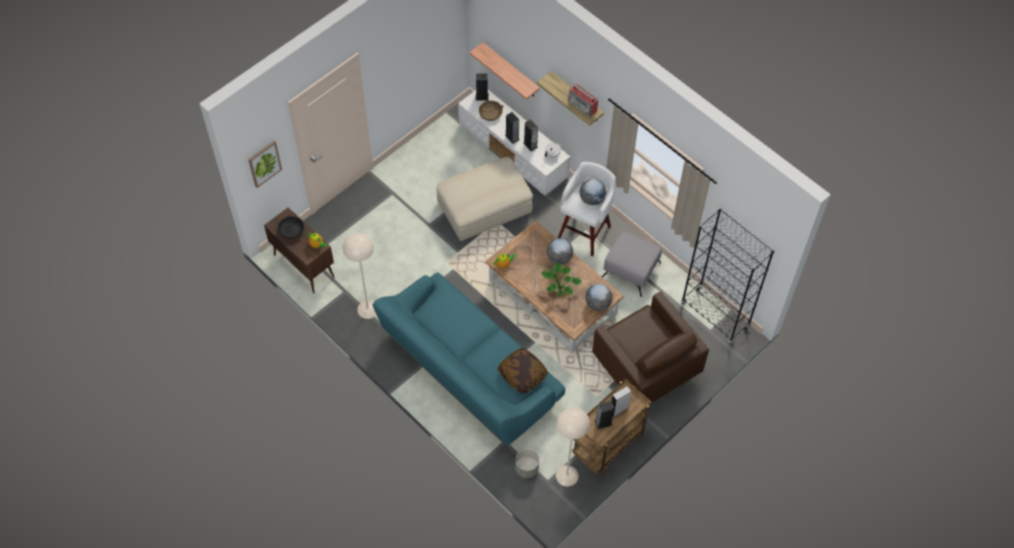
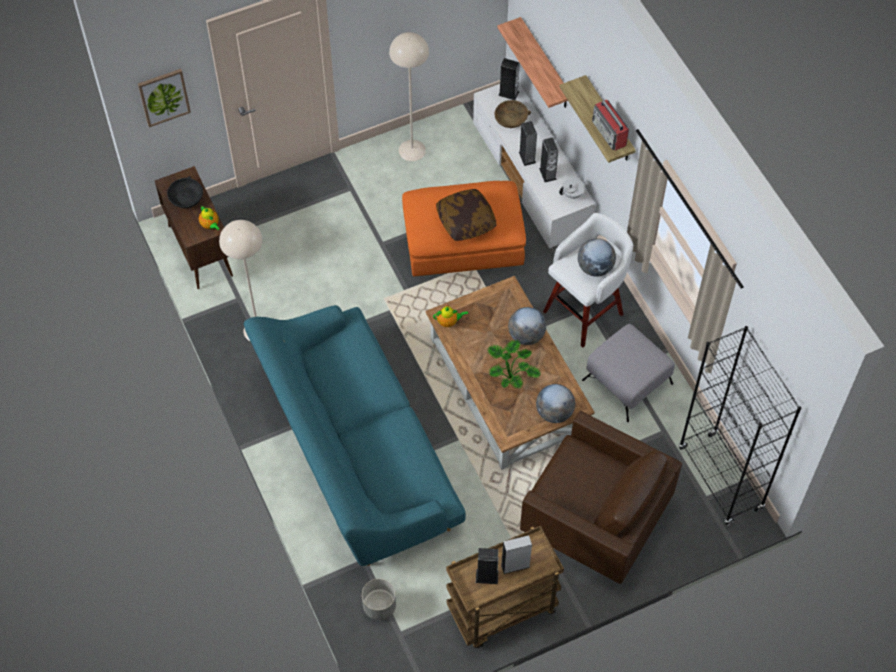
camera: 20 degrees right, 0 degrees up
beige ottoman [436,157,533,241] -> orange ottoman [402,181,526,276]
pillow [497,348,548,394] -> pillow moved to [436,189,496,241]
beige floor lamp [556,407,590,486] -> beige floor lamp moved to [389,32,429,161]
brown armchair [592,291,709,403] -> brown armchair turned 45 degrees counterclockwise [520,411,682,584]

